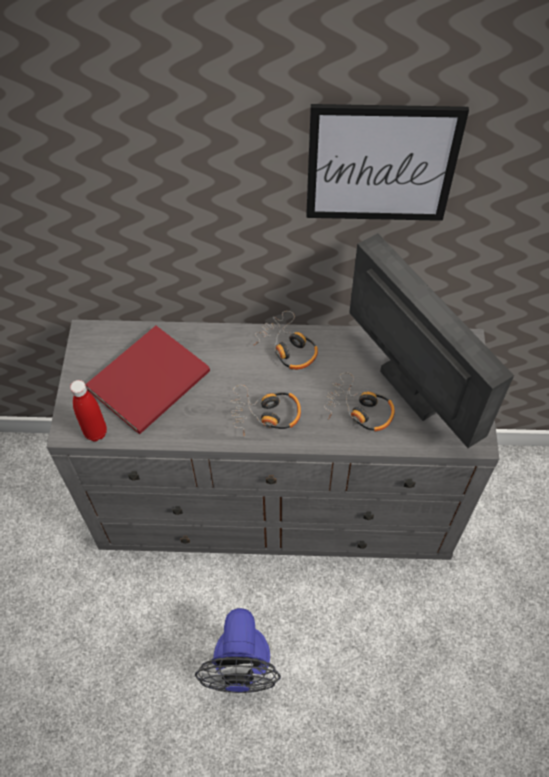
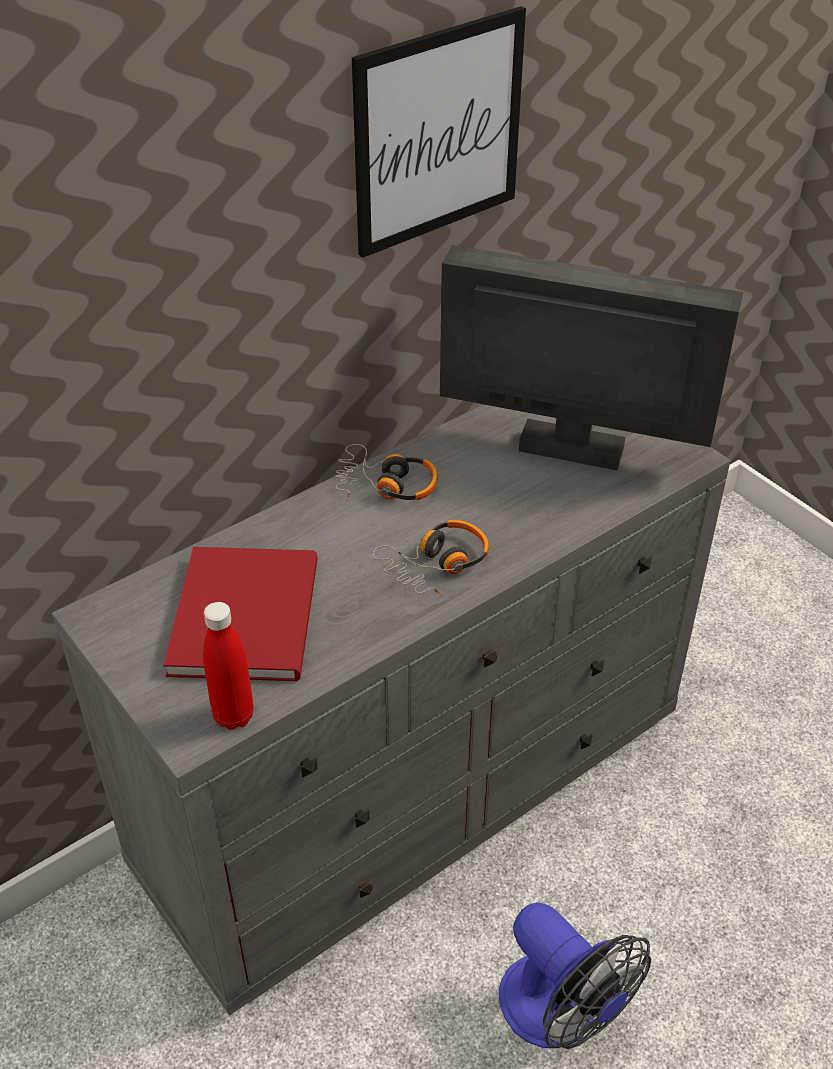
camera: 40 degrees left, 15 degrees down
headphones [324,372,395,432] -> none

